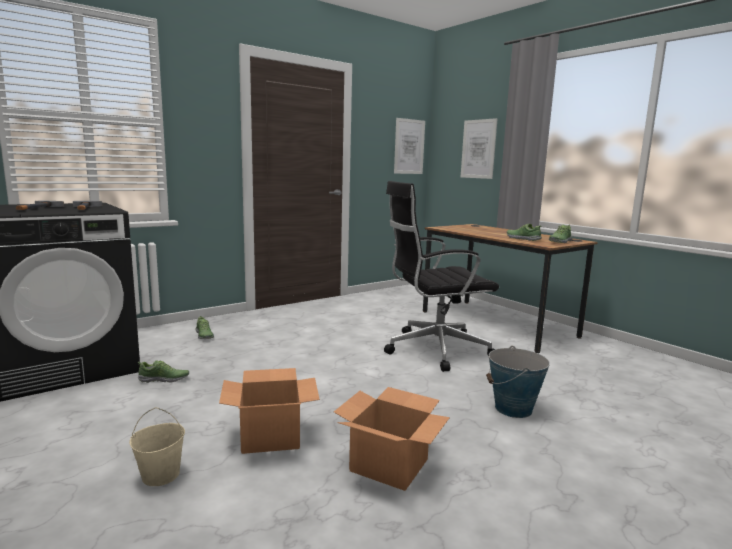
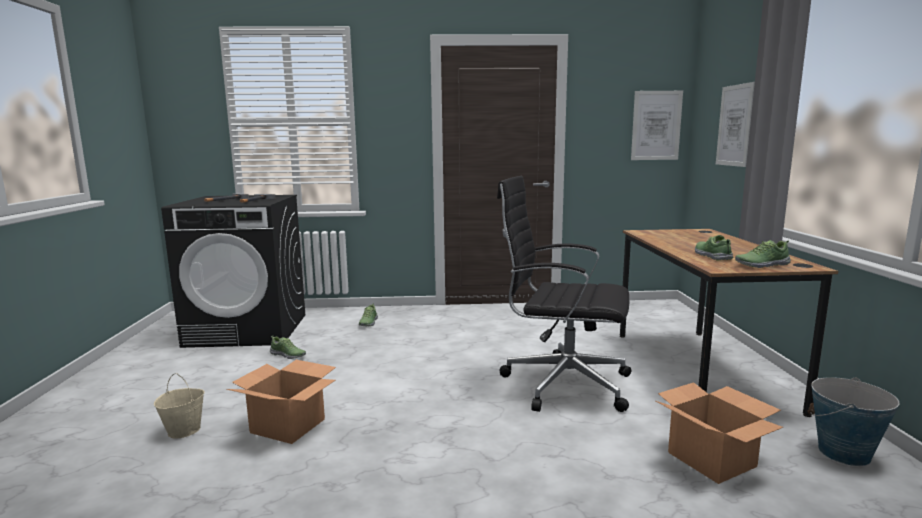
camera: 35 degrees right, 0 degrees up
cardboard box [334,387,450,491] -> cardboard box moved to [656,382,783,484]
bucket [486,346,550,418] -> bucket moved to [807,377,900,466]

